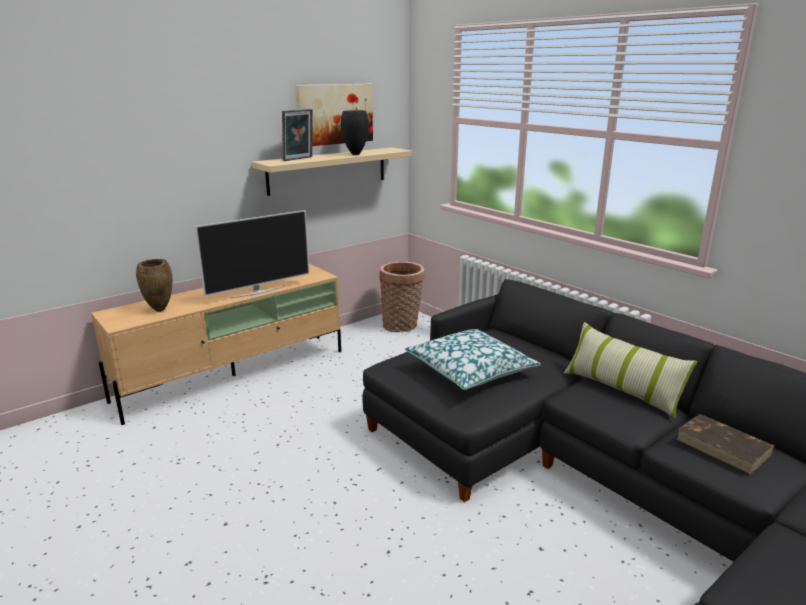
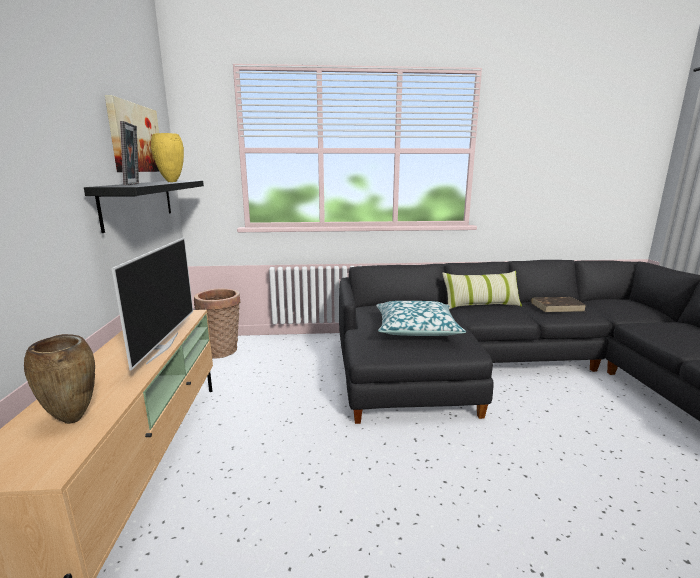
camera: 55 degrees left, 5 degrees down
beige shelf [252,147,412,196] -> black shelf [84,181,204,233]
black vase [341,110,369,155] -> yellow vase [151,133,184,182]

